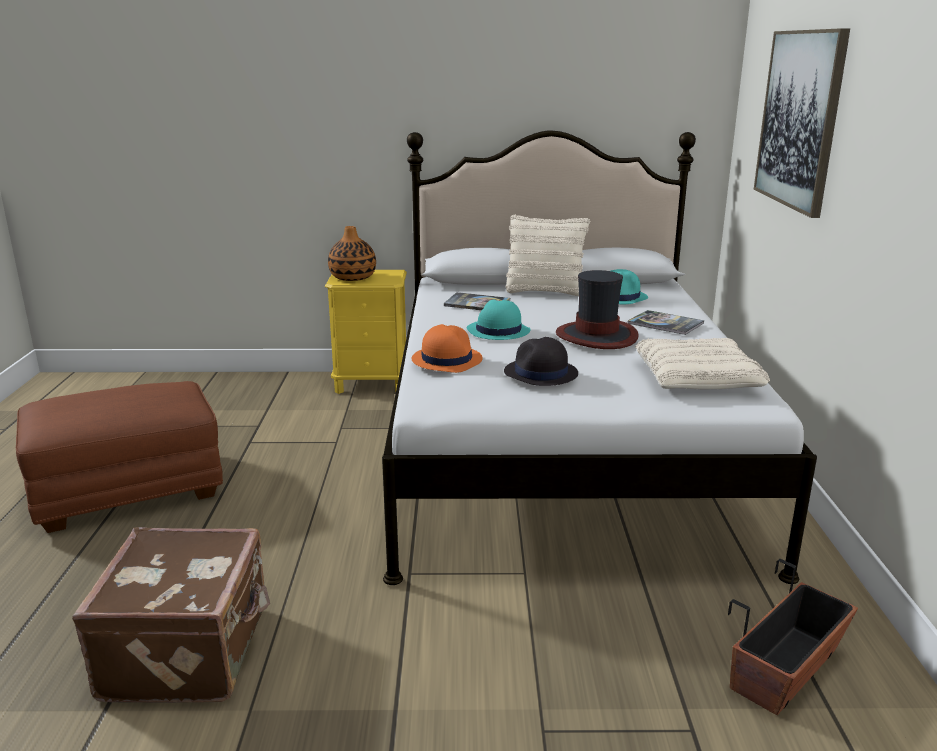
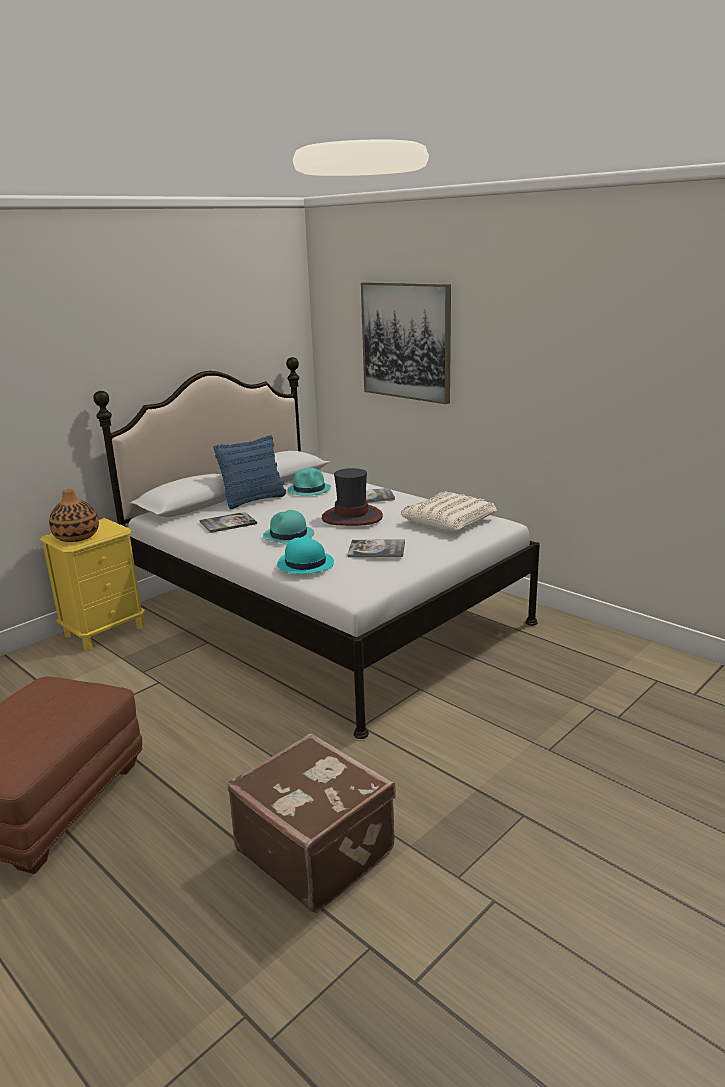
camera: 45 degrees left, 0 degrees up
orange hat [412,324,483,373] -> turquoise hat [277,536,334,574]
black hat [504,337,578,386] -> book [348,539,405,557]
beige pillow [506,214,591,296] -> blue pillow [213,435,286,509]
planter [728,559,858,715] -> none

